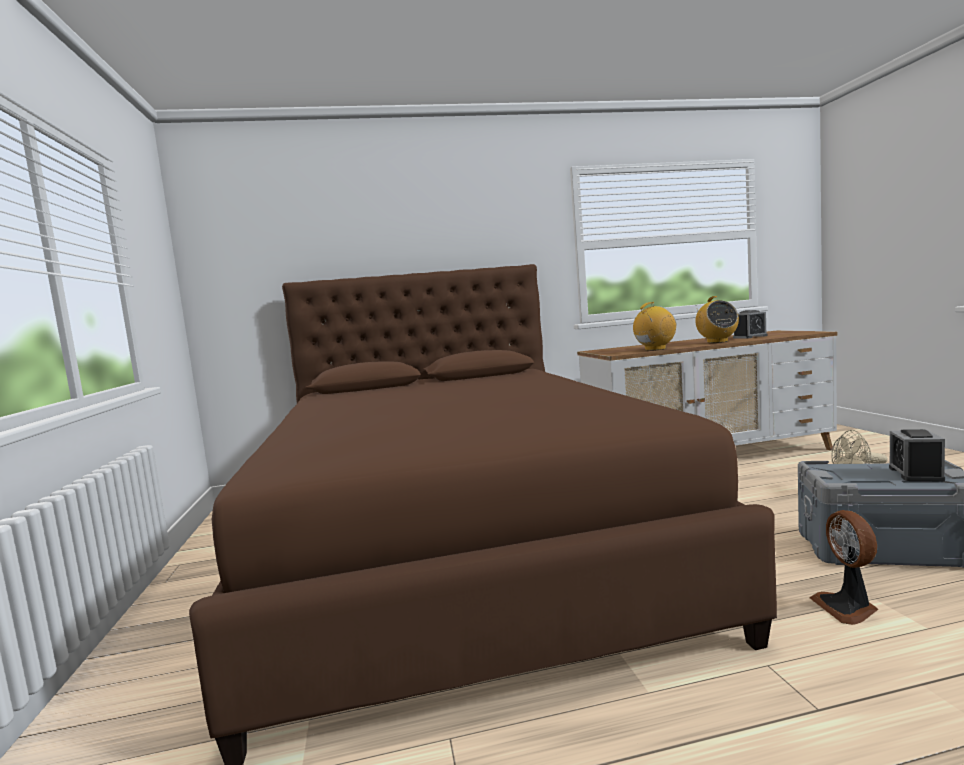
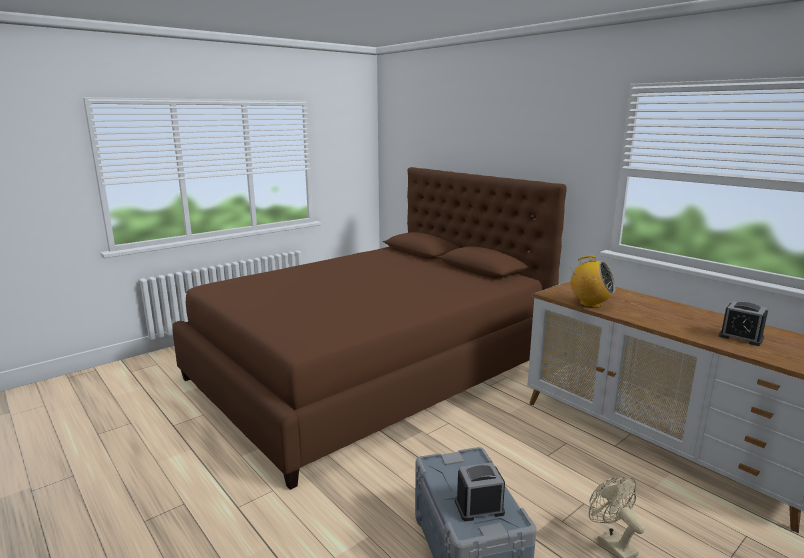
camera: 60 degrees right, 10 degrees up
radio [695,296,739,343] -> none
fan [810,510,878,625] -> none

